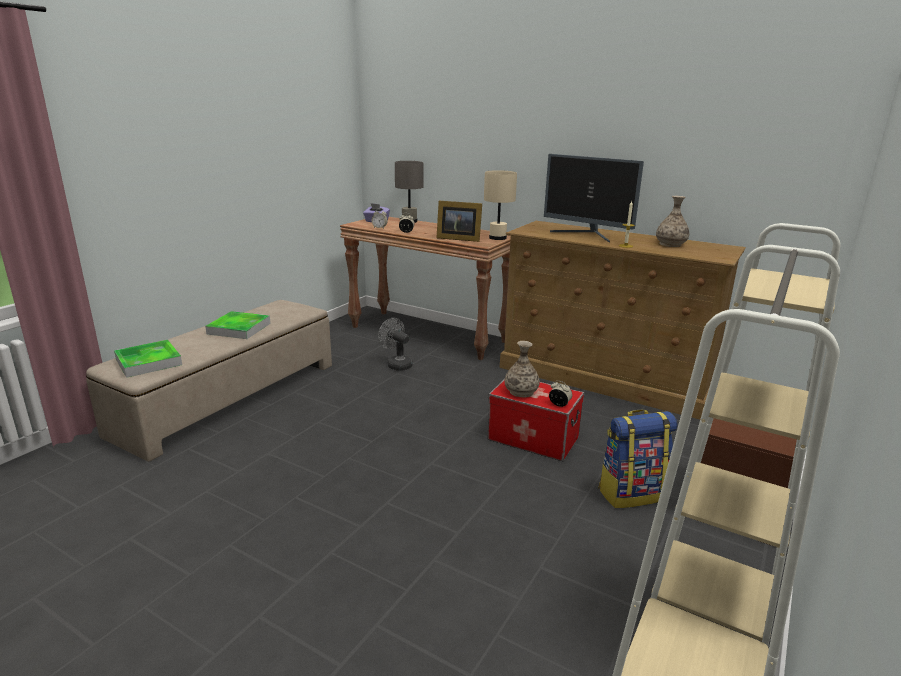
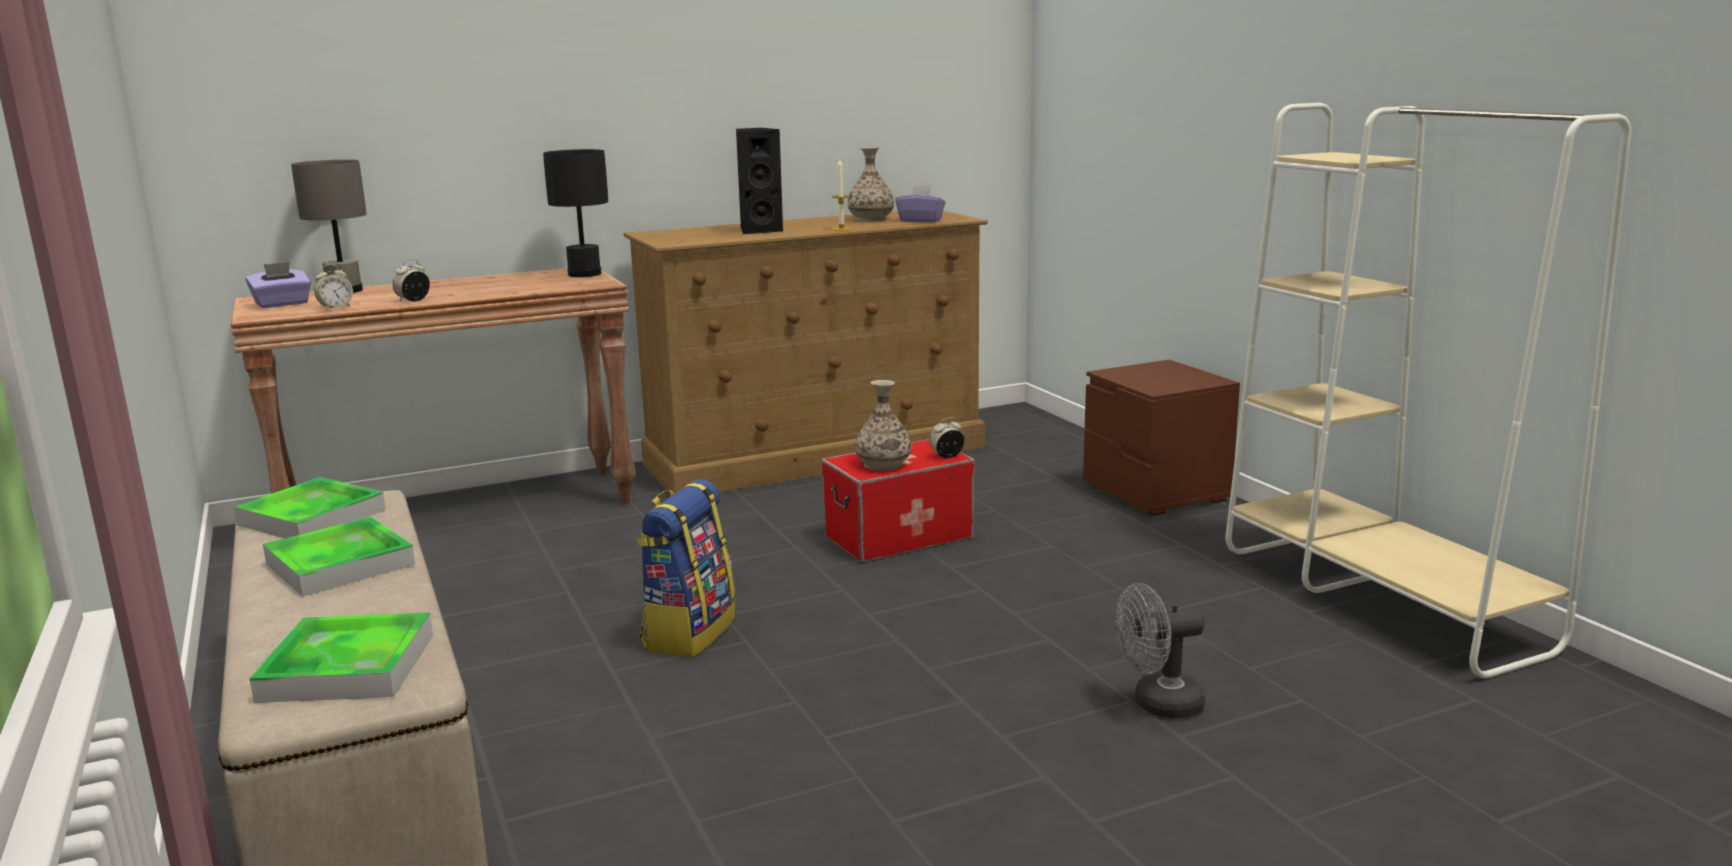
camera: 55 degrees left, 5 degrees down
grey fan [378,318,413,371] -> grey fan moved to [1115,583,1205,718]
picture frame [436,201,482,242] -> none
beige table lamp [484,170,517,240] -> black table lamp [543,149,608,277]
monitor [544,154,644,243] -> black speaker [736,128,783,234]
backpack [599,409,677,508] -> backpack moved to [637,479,736,657]
none -> tray [234,477,386,538]
none -> purple tissue box [895,184,946,223]

